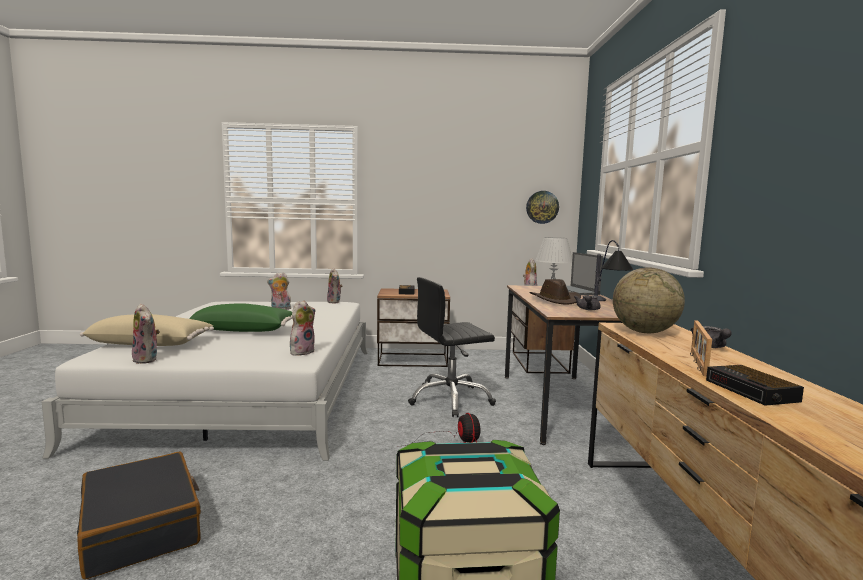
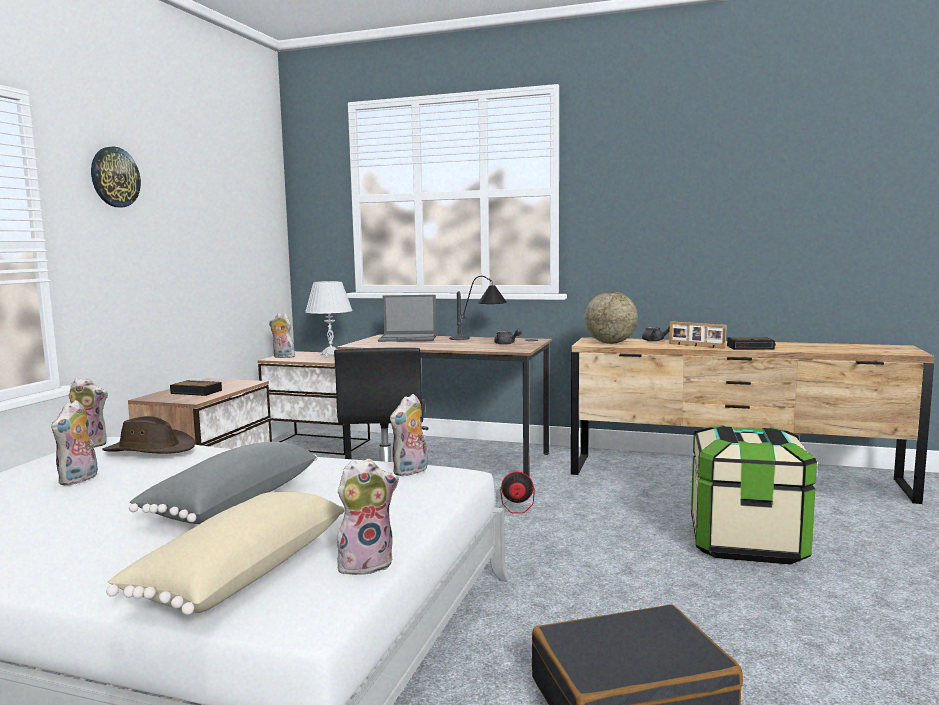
camera: 70 degrees left, 0 degrees up
green pillow [189,303,293,332] -> grey pillow [129,442,317,524]
plush toy [290,300,315,356] -> plush toy turned 105 degrees counterclockwise [390,394,428,476]
wall clock [526,191,559,224] -> wall clock moved to [91,146,141,207]
brown hat [530,279,581,305] -> brown hat moved to [102,416,196,454]

